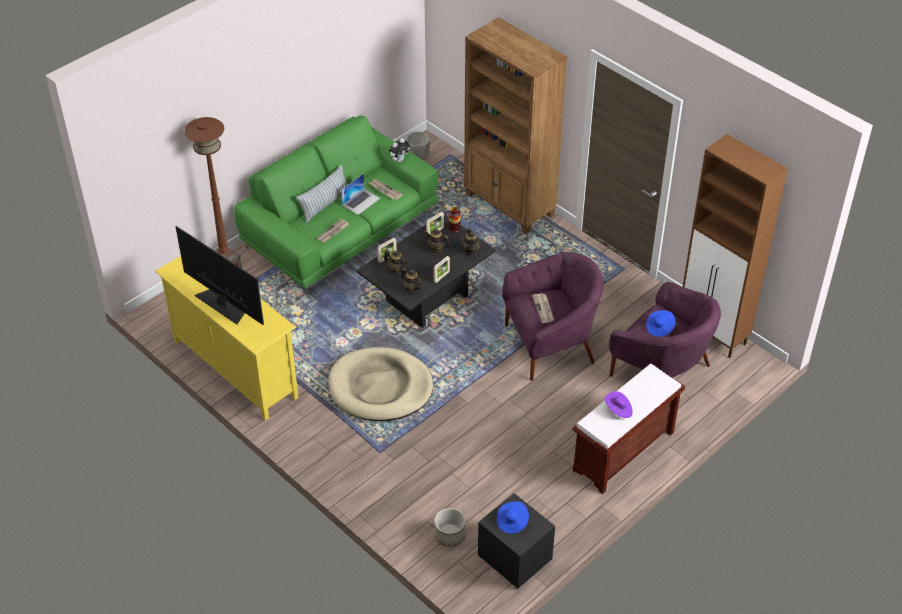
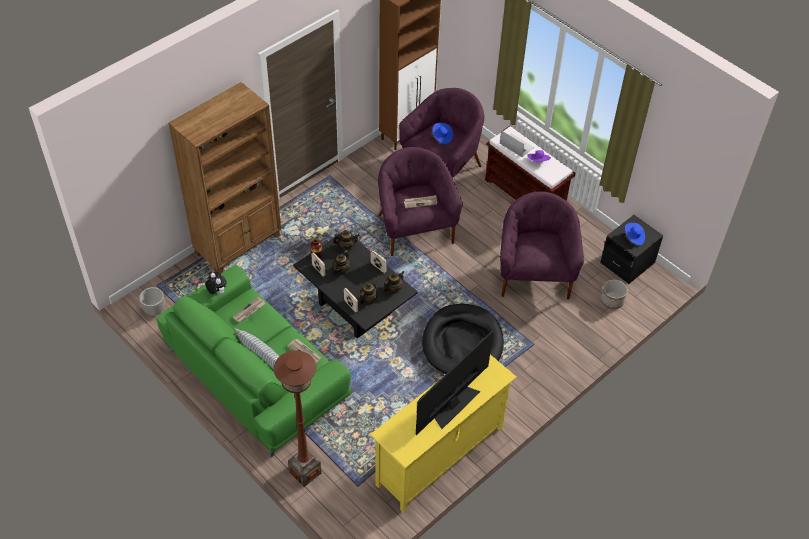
camera: 90 degrees left, 5 degrees up
beige dog bed [328,347,433,421] -> black dog bed [422,304,504,374]
laptop [341,173,380,215] -> laptop moved to [500,130,534,157]
none -> purple armchair [500,192,584,300]

